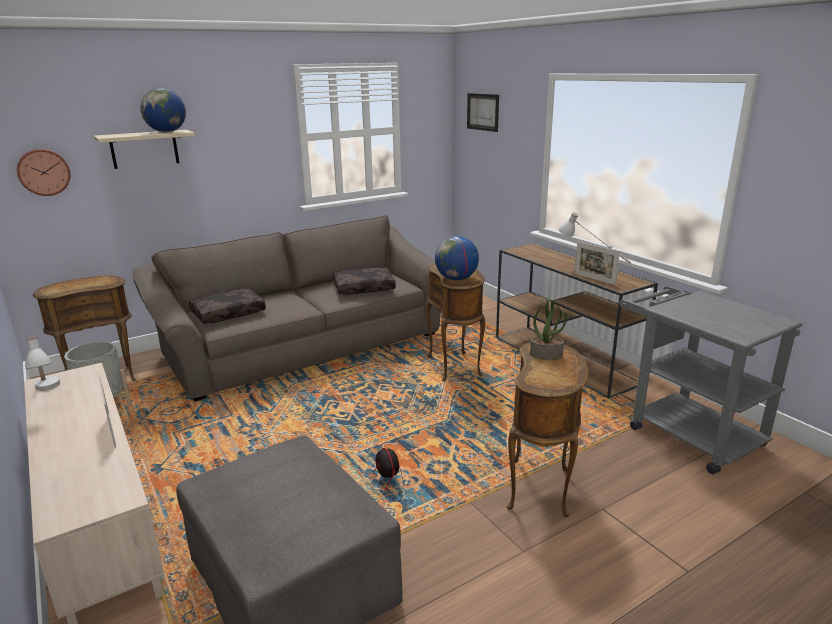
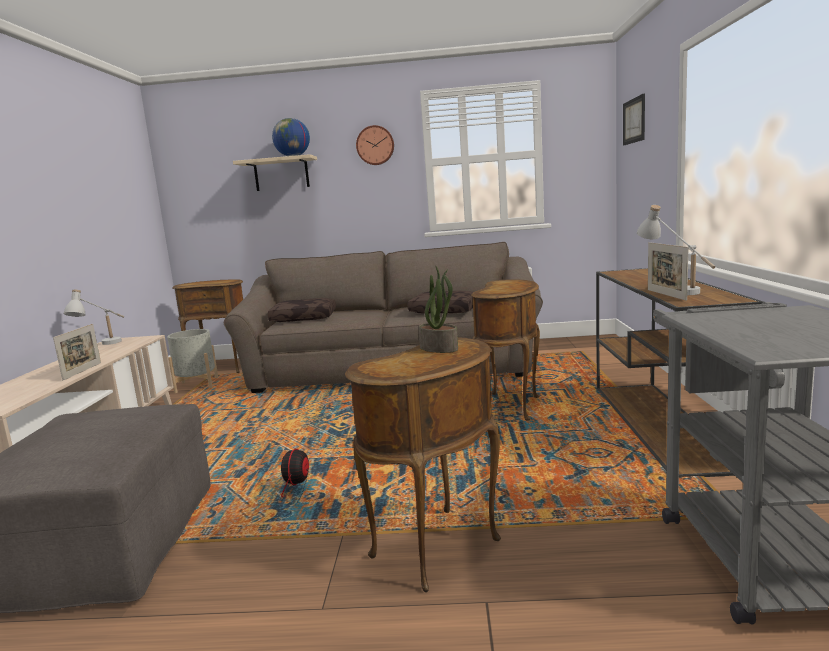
camera: 35 degrees right, 10 degrees down
wall clock [17,149,71,196] -> wall clock moved to [356,125,394,165]
globe [435,236,479,280] -> none

